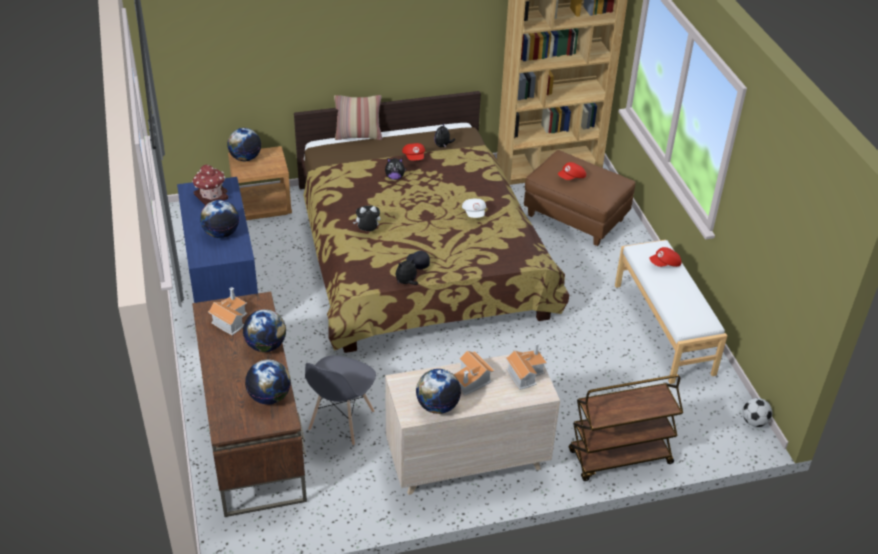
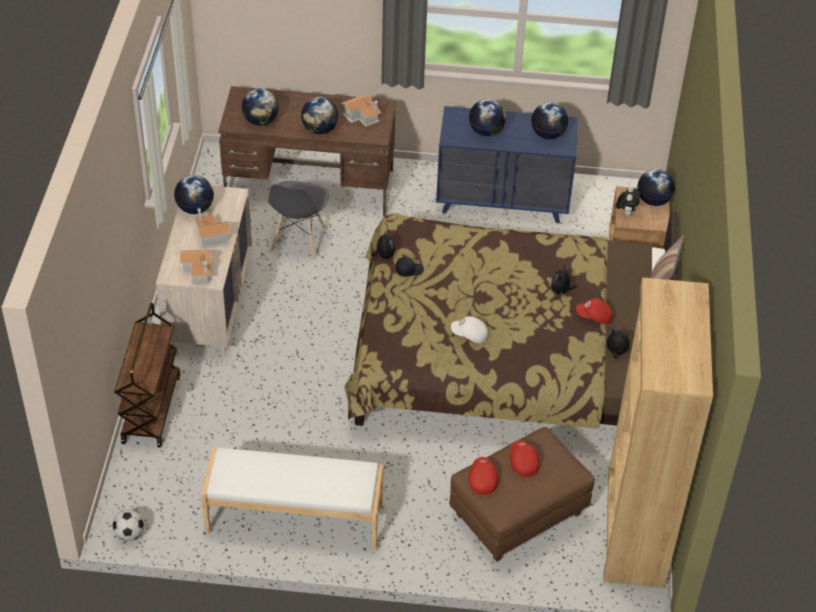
camera: 110 degrees right, 5 degrees up
toy house [192,165,228,206] -> globe [531,102,569,139]
grey chair [305,356,376,446] -> grey chair turned 120 degrees counterclockwise [268,181,329,259]
plush toy [353,205,381,231] -> plush toy moved to [616,187,641,216]
red cap [649,247,681,267] -> red cap moved to [469,457,498,495]

